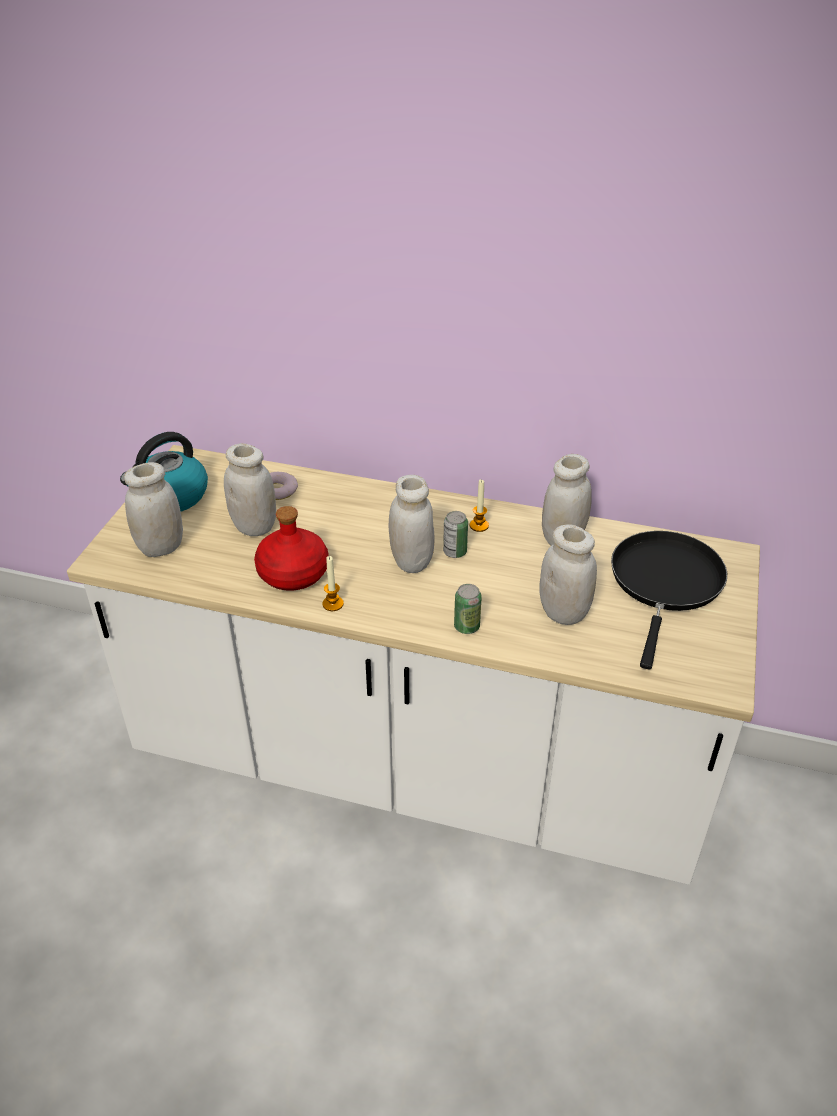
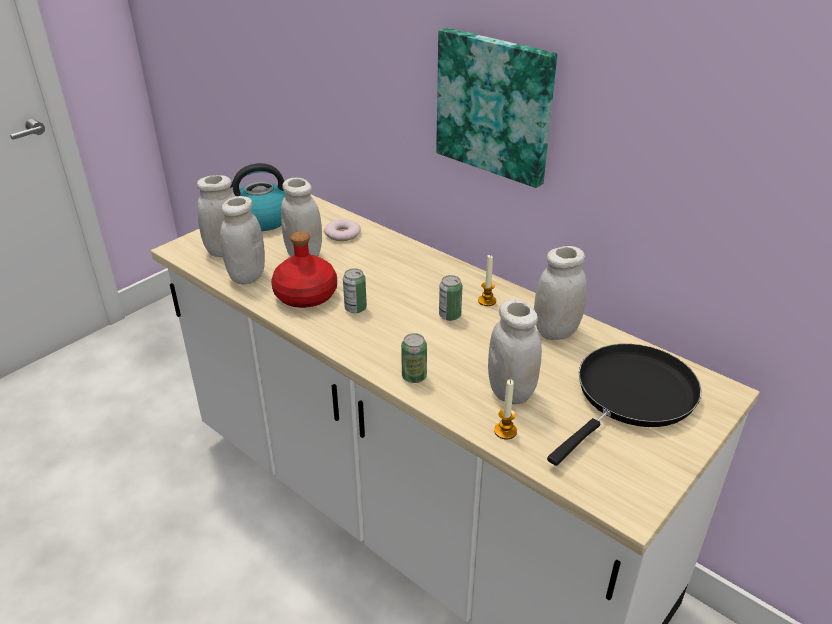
camera: 25 degrees right, 5 degrees down
candle [322,556,344,611] -> candle moved to [494,379,517,439]
white jar [389,475,434,573] -> white jar moved to [220,196,265,284]
none -> can [343,268,367,313]
none -> picture [436,28,557,188]

